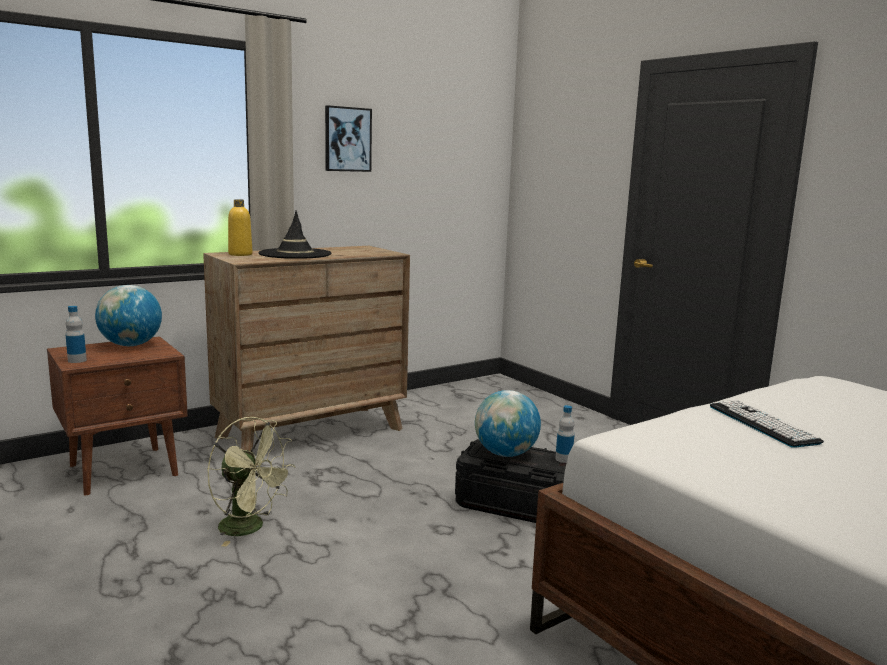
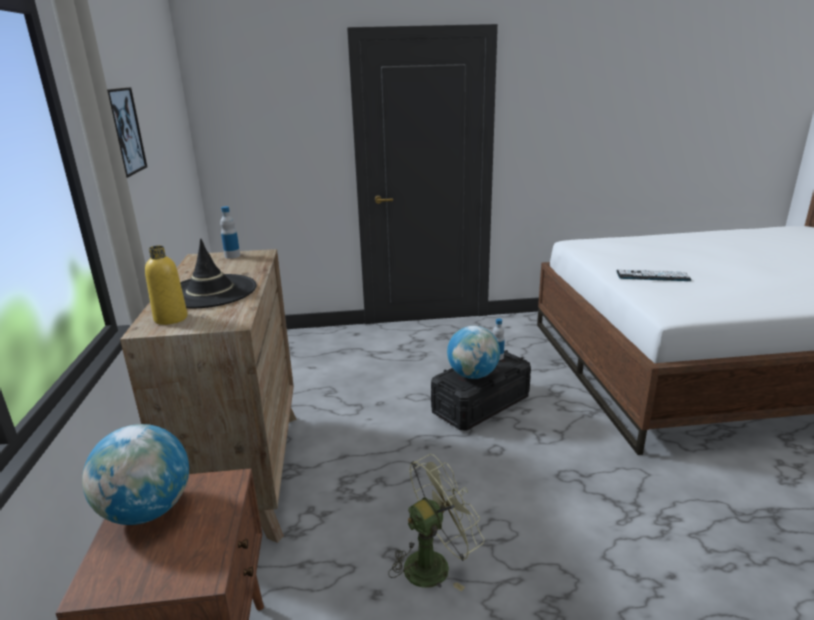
camera: 60 degrees left, 10 degrees up
bottle [66,306,87,363] -> bottle moved to [220,206,240,259]

